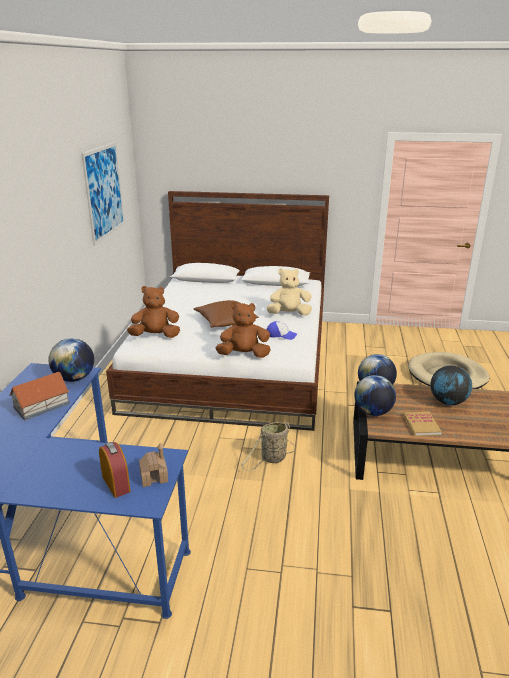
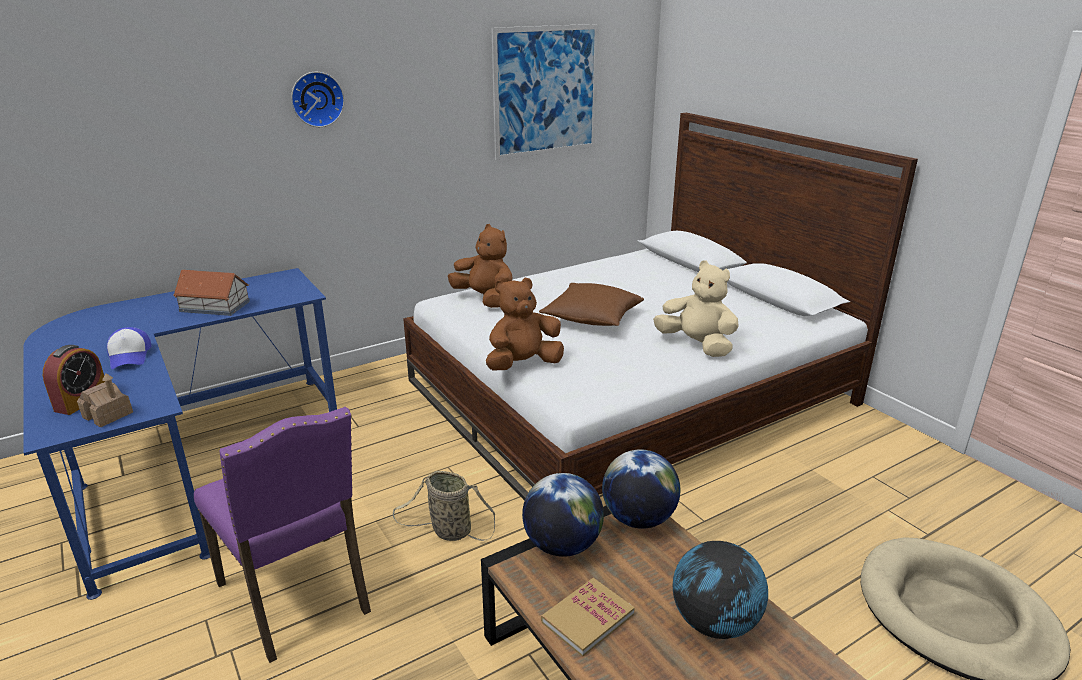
camera: 50 degrees right, 0 degrees up
globe [48,338,94,382] -> none
brown plush toy [215,302,271,358] -> brown plush toy turned 75 degrees counterclockwise [486,278,564,371]
cap [266,321,297,340] -> cap moved to [107,327,152,369]
none -> purple chair [194,407,371,663]
none -> wall clock [291,72,345,127]

